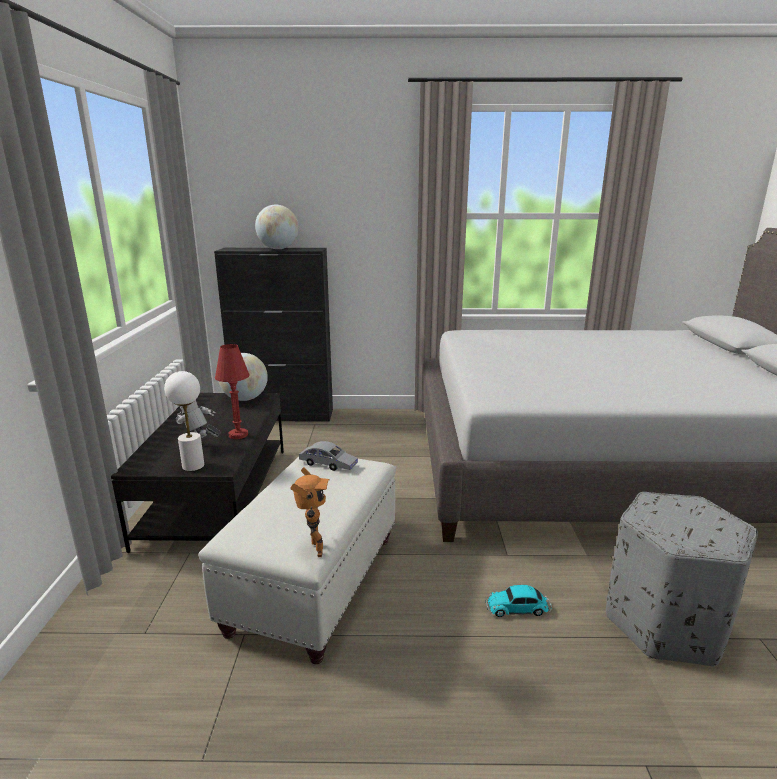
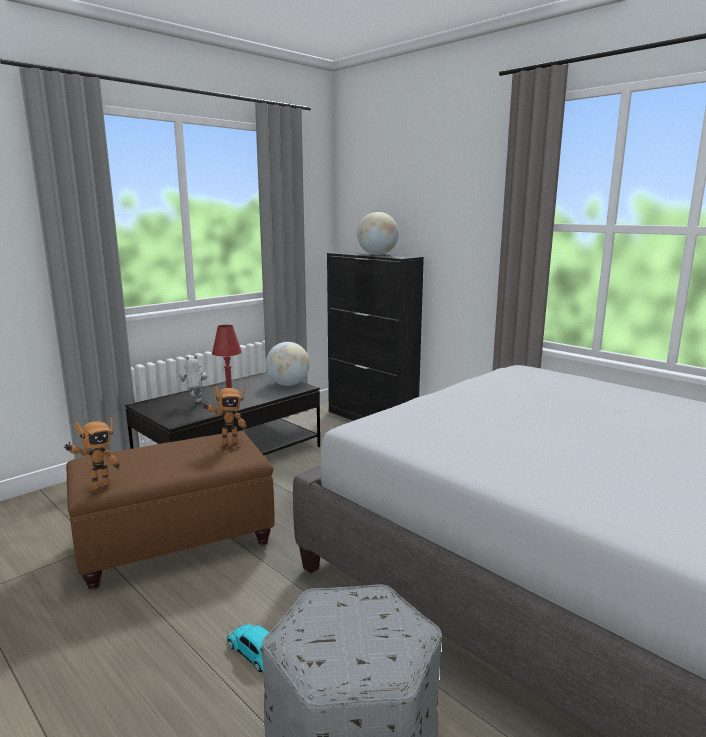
camera: 45 degrees right, 5 degrees down
white table lamp [164,371,204,471] -> none
white ottoman [198,457,396,664] -> brown ottoman [66,431,275,590]
grey toy car [299,441,358,471] -> toy robot [202,386,247,448]

